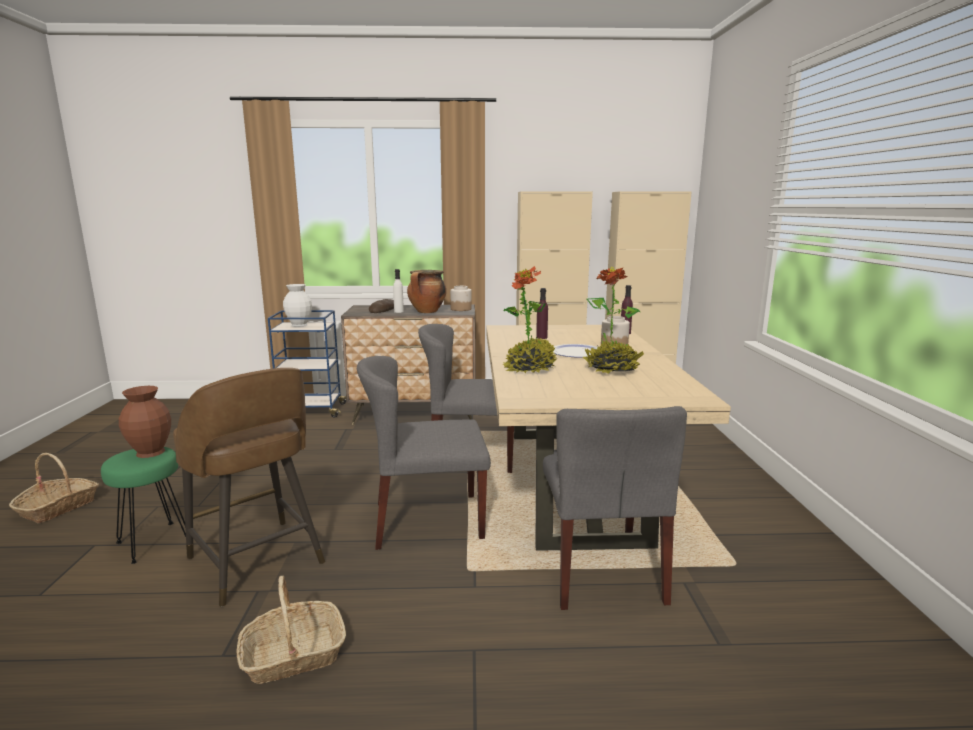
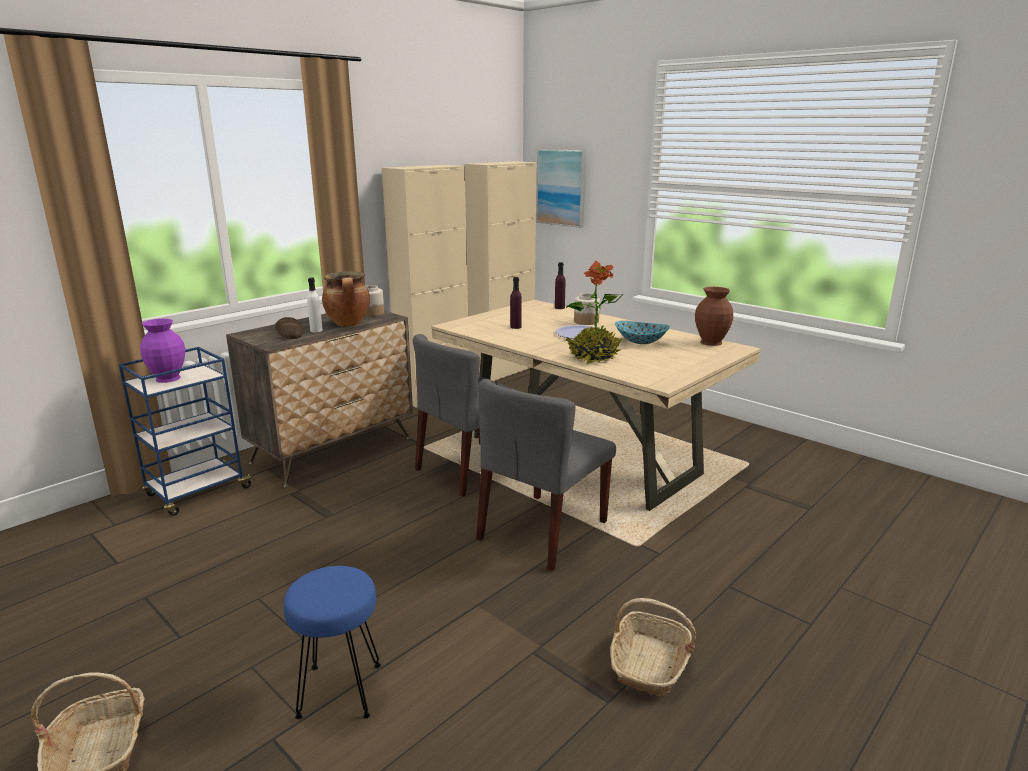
camera: 45 degrees left, 5 degrees up
green stool [101,447,186,564] -> blue stool [283,566,381,719]
brown vase [119,386,171,458] -> brown vase moved to [695,287,733,346]
brown stool [173,368,325,607] -> none
white vase [283,284,312,327] -> purple vase [140,319,185,383]
grey chair [543,406,687,610] -> none
potted plant [583,267,644,374] -> bowl [615,321,670,344]
none -> picture [536,149,586,228]

